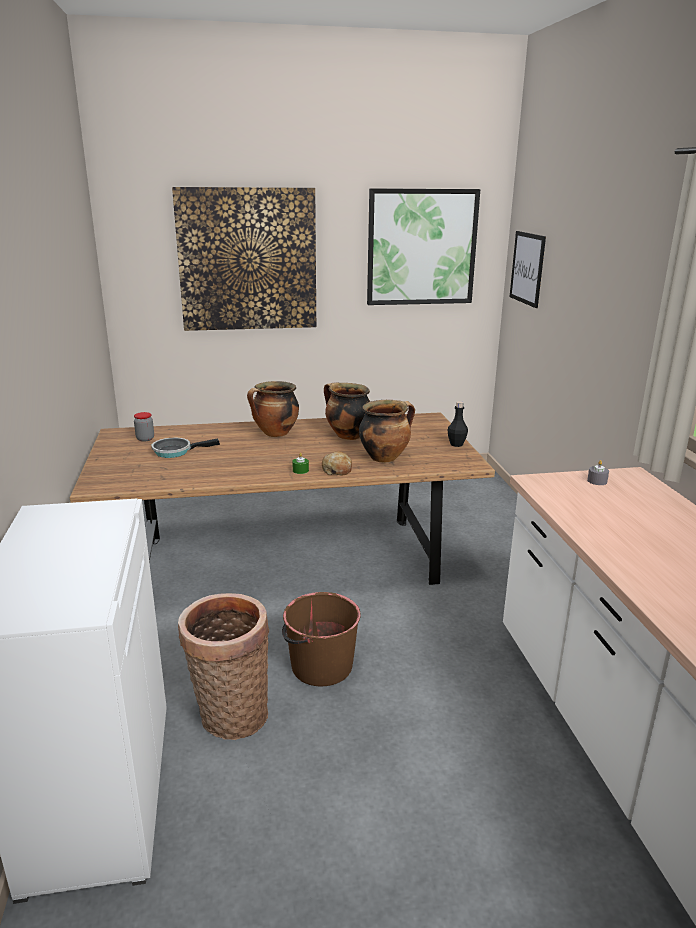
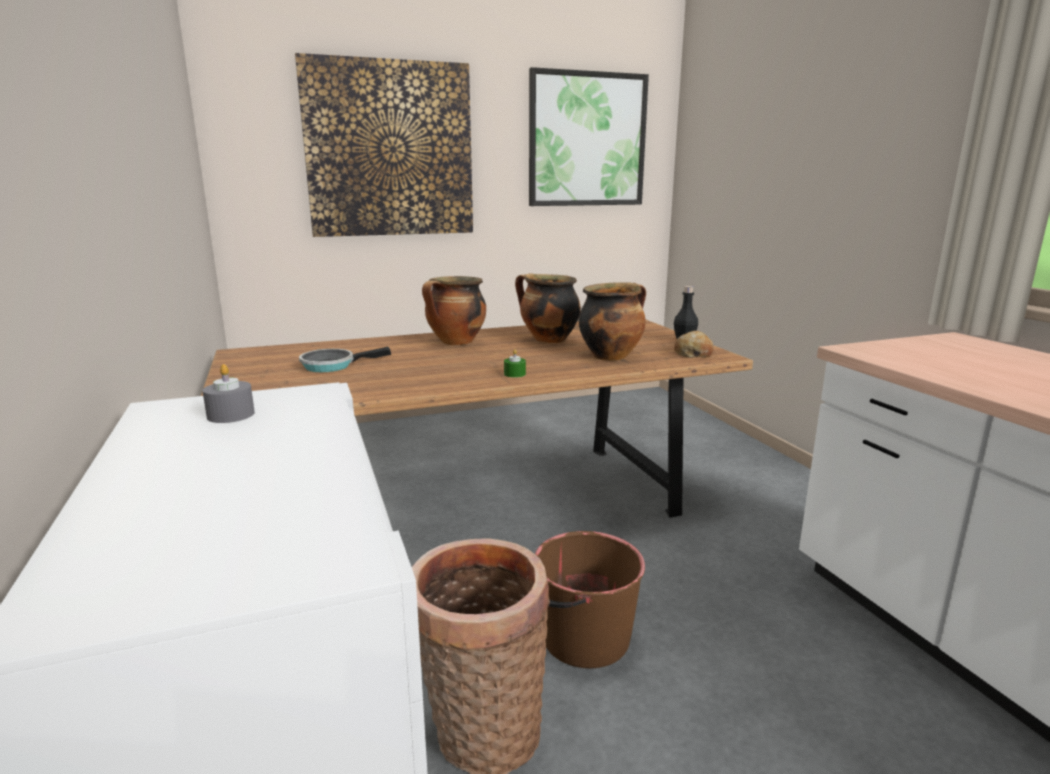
camera: 10 degrees left, 5 degrees down
jar [134,412,154,442] -> none
bread [322,451,352,475] -> bread moved to [674,331,713,358]
picture [510,231,546,308] -> none
grey candle [587,460,609,485] -> grey candle moved to [202,364,255,423]

